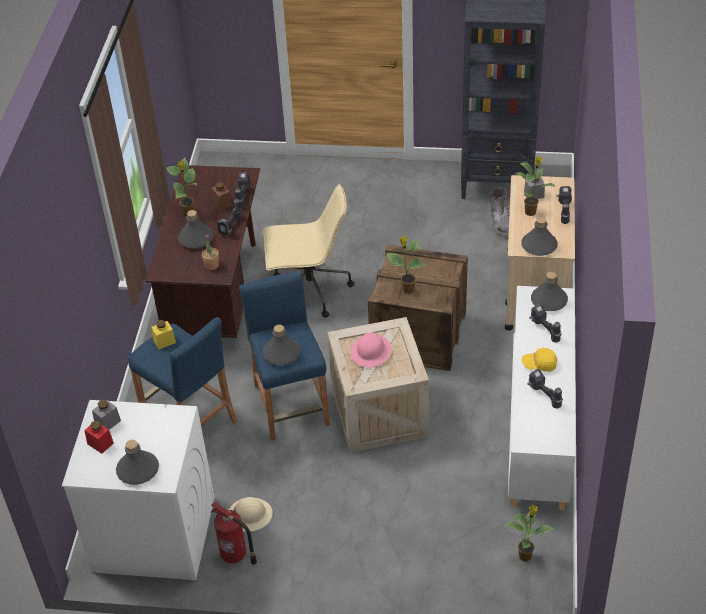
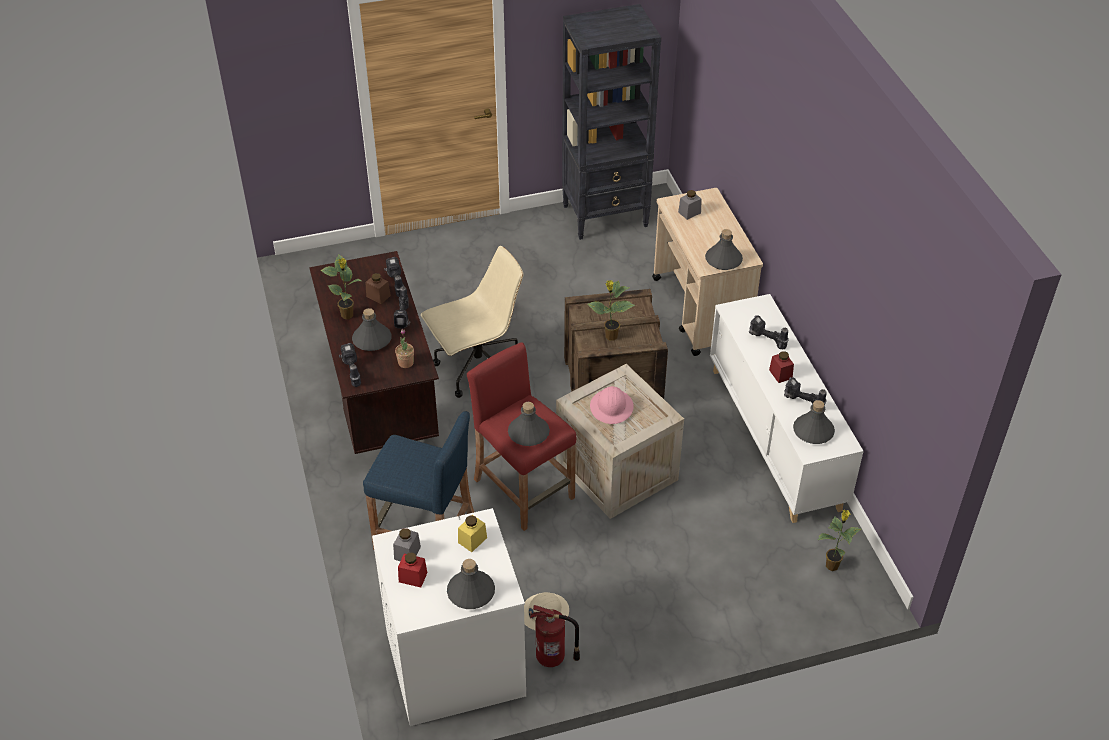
camera: 25 degrees left, 0 degrees up
yellow jar [151,320,176,349] -> yellow jar moved to [458,515,487,552]
blue stool [239,272,330,441] -> red stool [467,342,576,531]
grey boot [490,188,510,238] -> none
potted plant [515,156,556,216] -> none
yellow cap [522,348,557,372] -> red jar [769,351,794,383]
grey bottle [531,272,568,311] -> grey bottle moved to [793,400,835,444]
power drill [557,186,572,224] -> power drill moved to [339,343,361,387]

